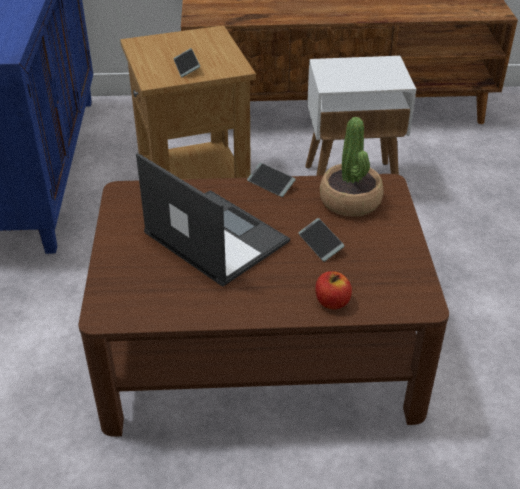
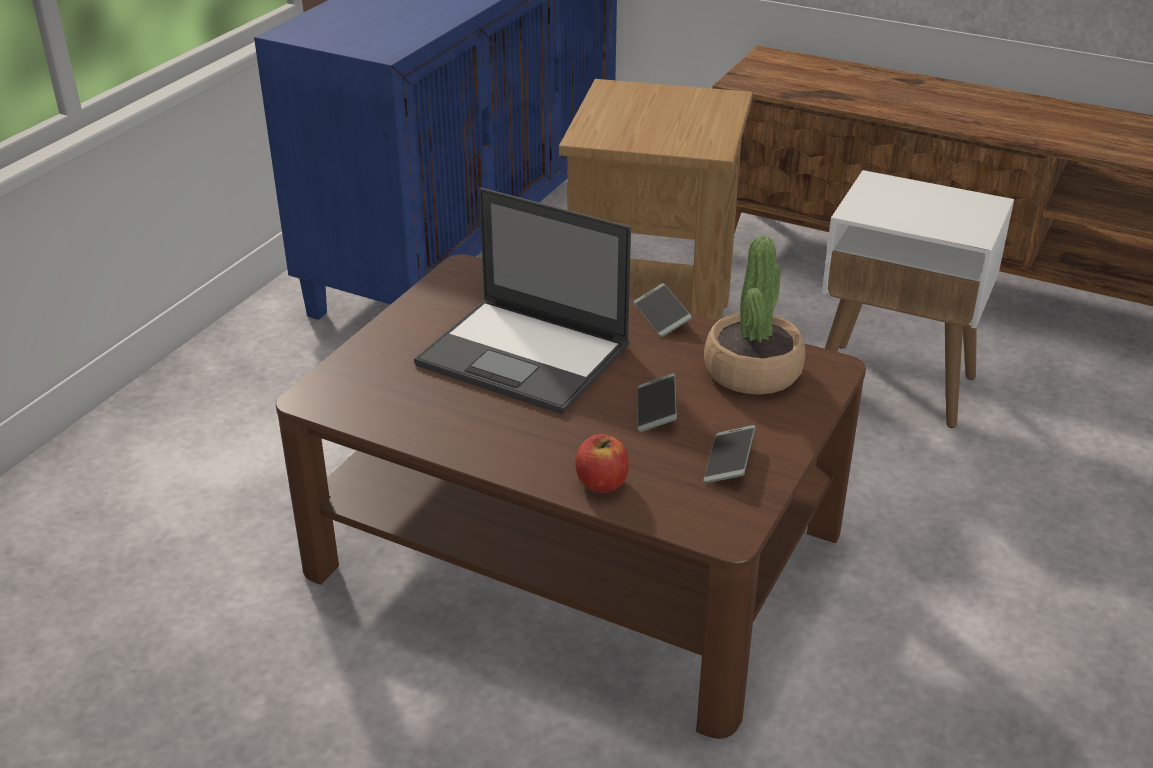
camera: 30 degrees right, 5 degrees down
laptop [136,153,290,287] -> laptop turned 135 degrees clockwise [414,187,631,414]
phone [174,48,200,77] -> phone moved to [703,425,756,483]

